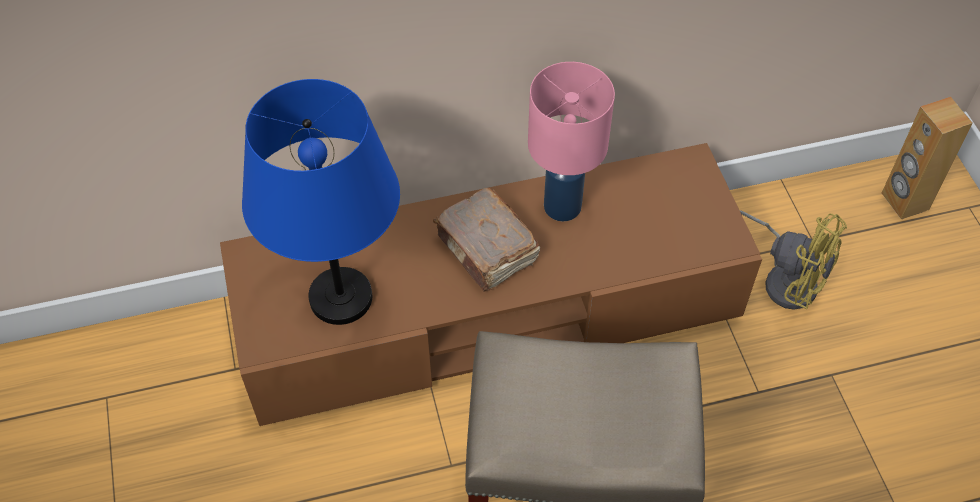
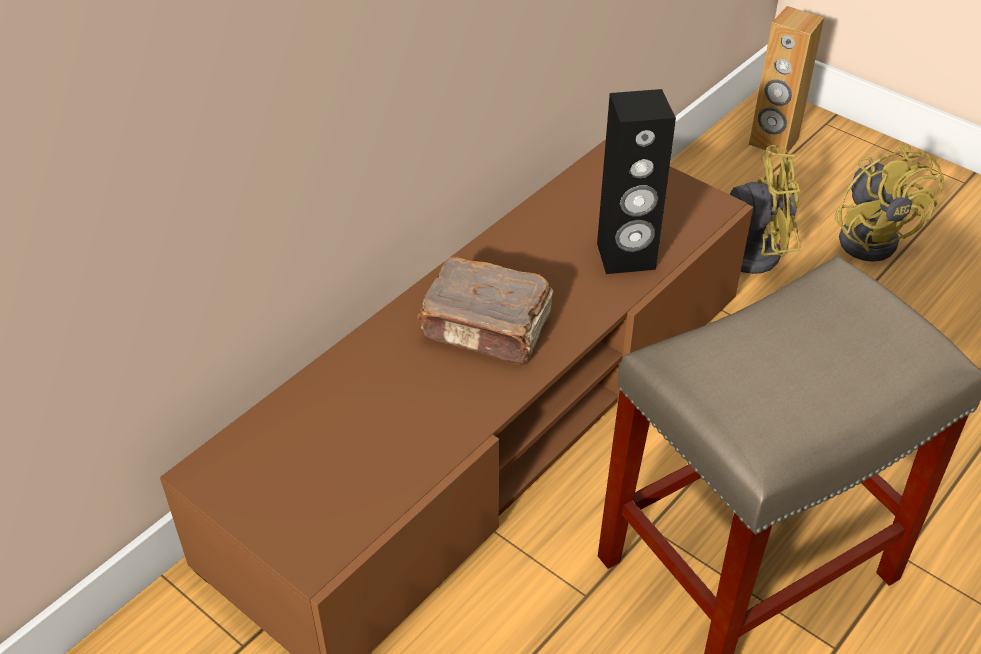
camera: 35 degrees left, 10 degrees down
blue table lamp [242,79,400,325] -> none
pink table lamp [528,62,615,221] -> none
none -> black speaker [597,89,676,274]
none -> yellow fan [834,142,944,262]

